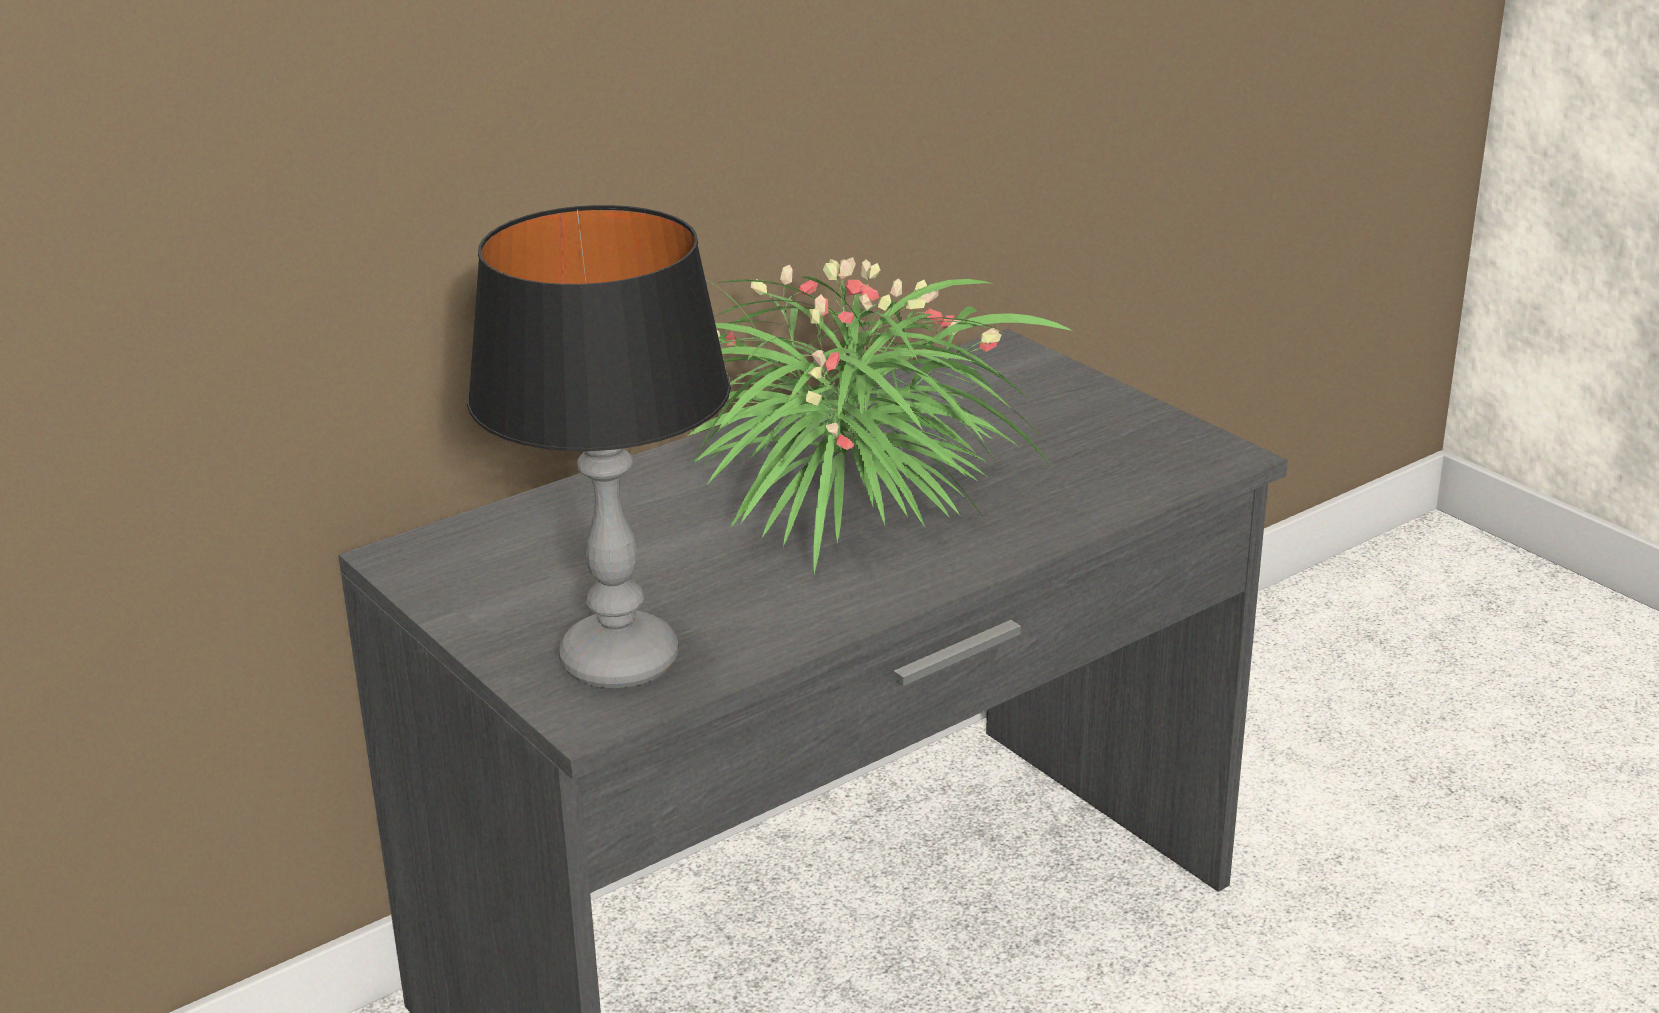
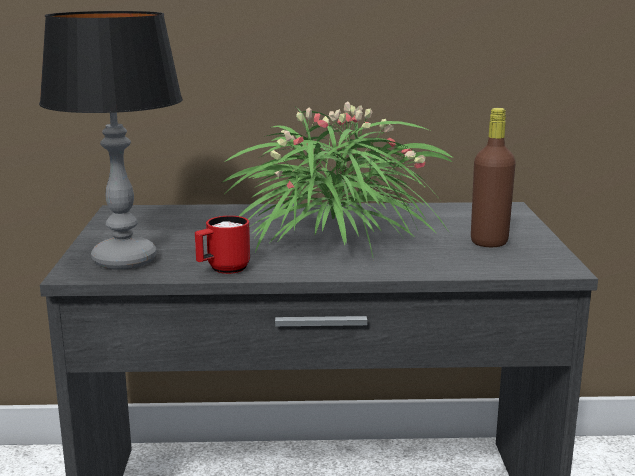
camera: 35 degrees right, 10 degrees down
none -> red mug [195,216,250,274]
none -> brown bottle [471,108,516,247]

